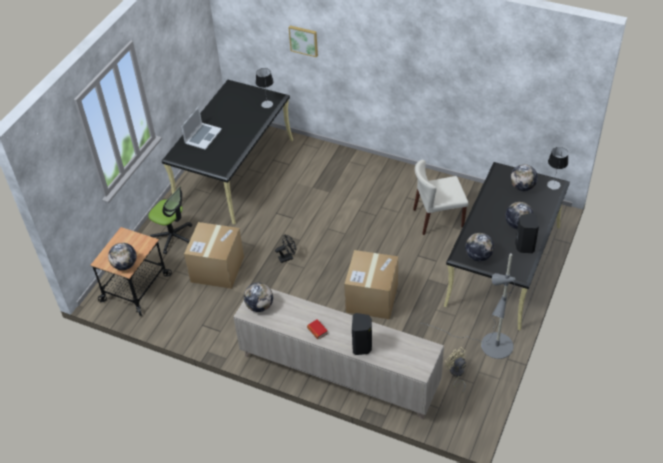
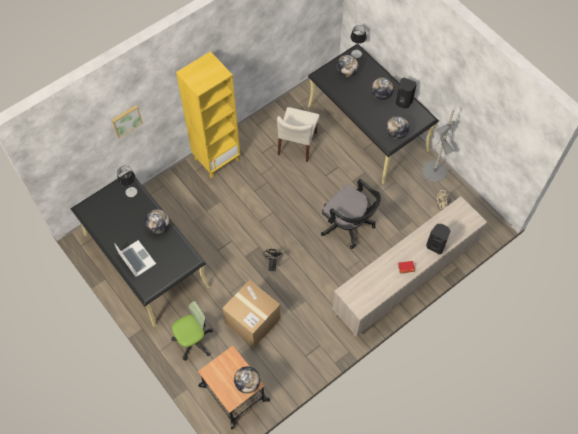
camera: 65 degrees left, 15 degrees up
globe [244,283,273,312] -> globe moved to [145,209,169,234]
cardboard box [344,250,398,319] -> black office chair [321,179,381,249]
none -> yellow bookcase [176,51,240,178]

